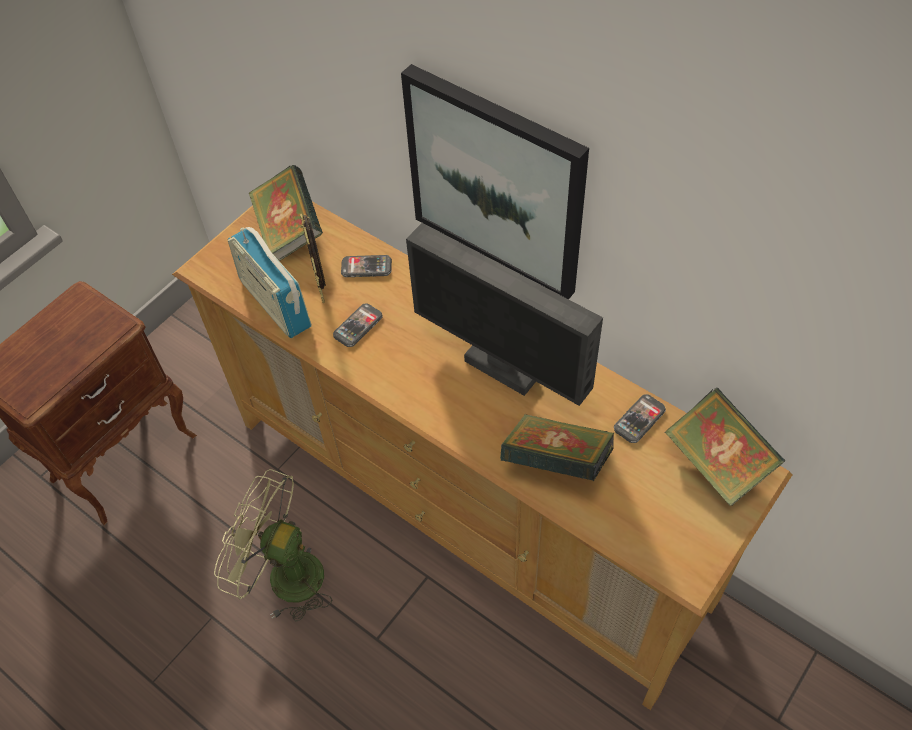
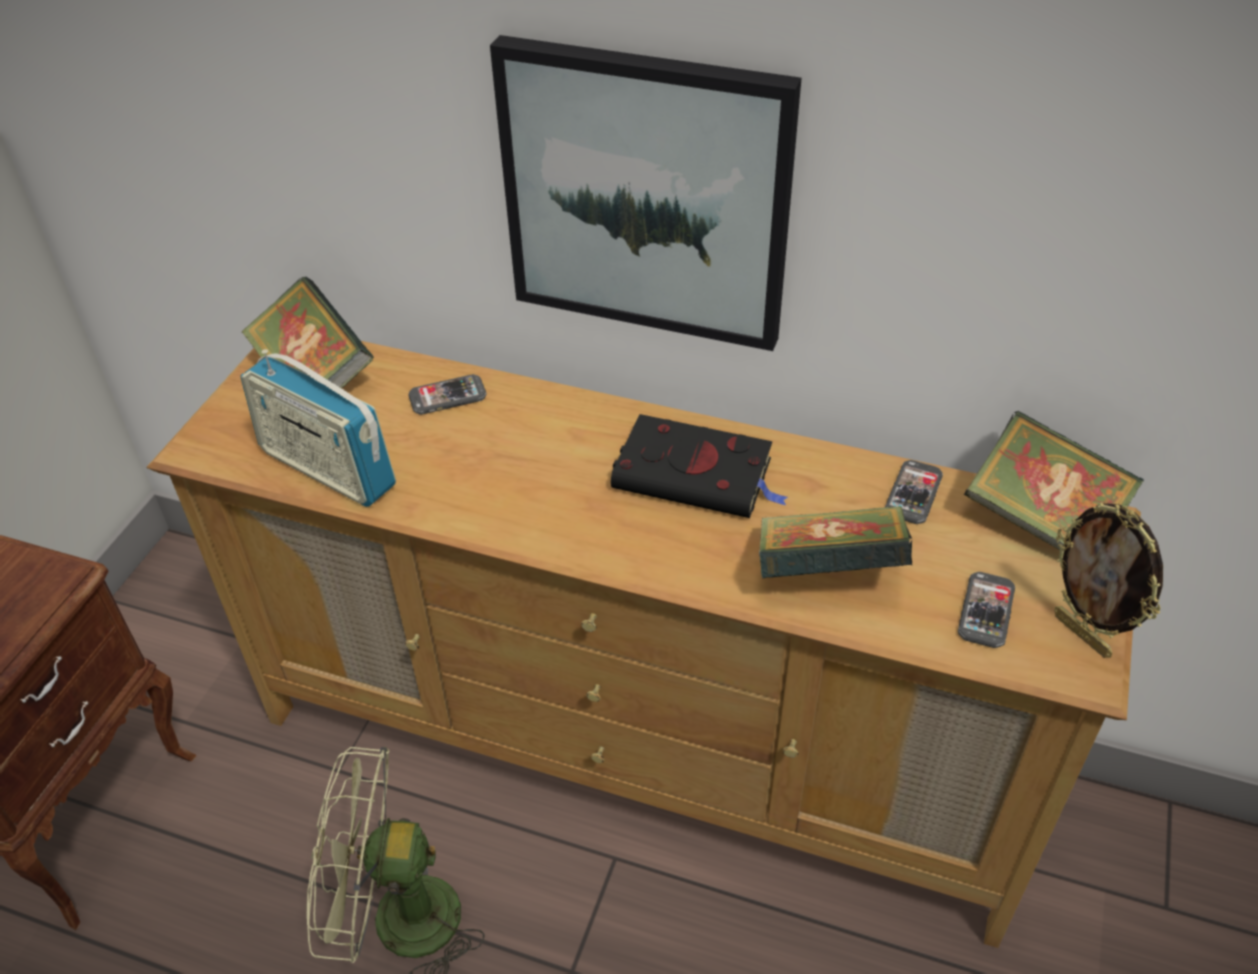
camera: 20 degrees left, 10 degrees down
picture frame [300,213,326,303] -> picture frame moved to [1054,502,1163,658]
phone [333,303,383,347] -> phone moved to [958,572,1015,648]
monitor [406,223,603,406] -> black book [611,414,788,518]

